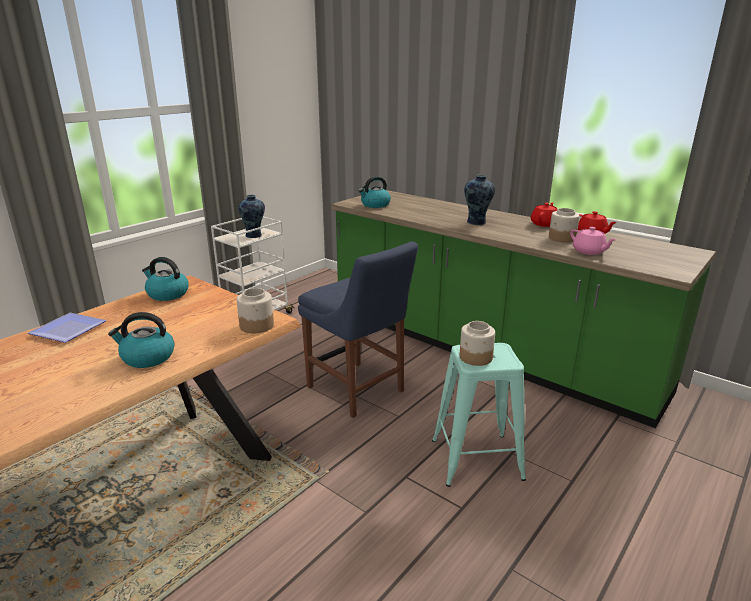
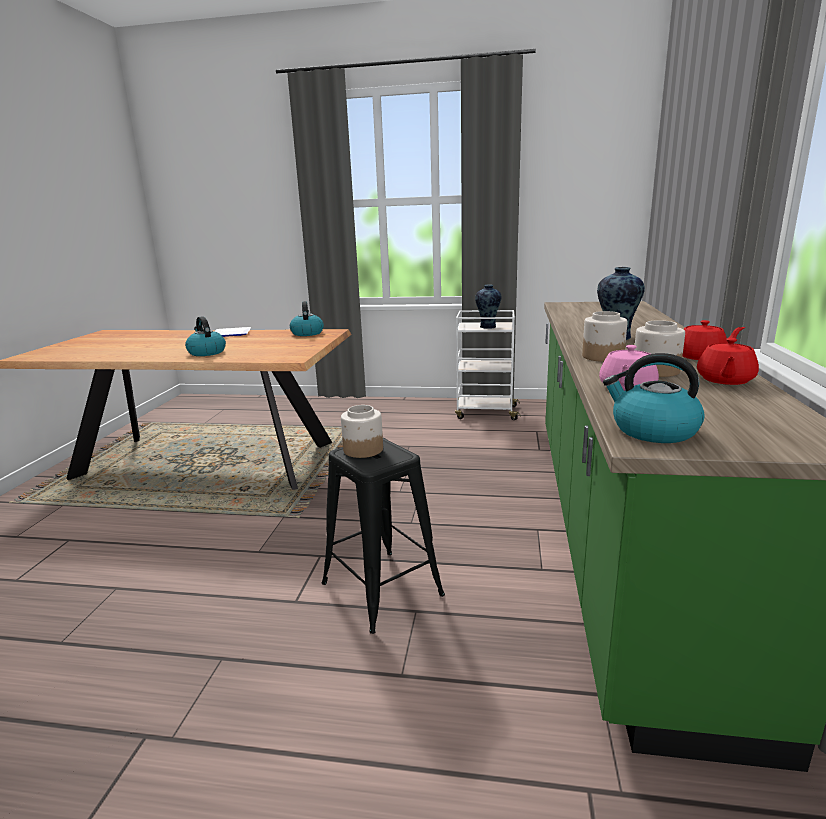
camera: 60 degrees right, 5 degrees down
jar [237,288,274,333] -> jar moved to [582,311,627,362]
blue chair [298,241,418,418] -> none
kettle [359,176,391,208] -> kettle moved to [603,353,705,443]
turquoise stool [432,343,526,487] -> black stool [322,438,445,634]

